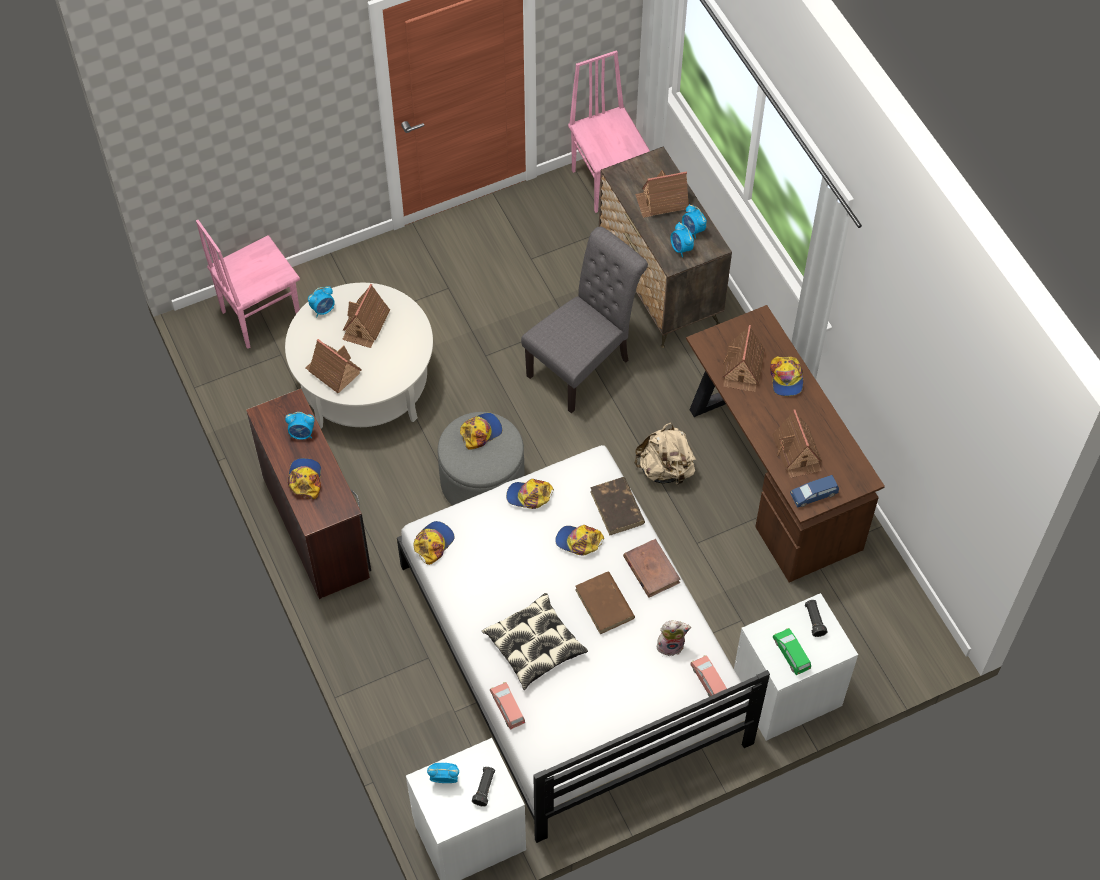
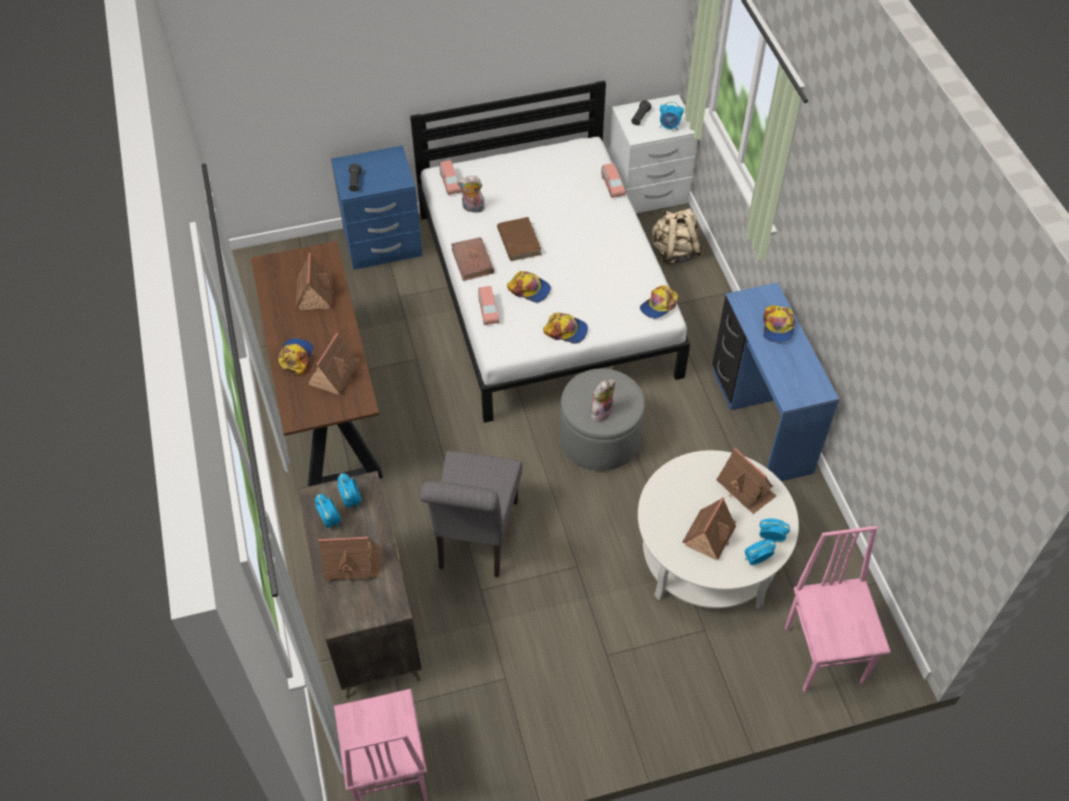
camera: 170 degrees left, 5 degrees down
pink chair [196,220,300,349] -> pink chair turned 75 degrees counterclockwise [785,526,891,692]
brown desk [246,389,371,599] -> blue desk [712,282,839,481]
alarm clock [285,412,315,440] -> alarm clock moved to [760,519,790,542]
cap [460,413,502,450] -> plush toy [590,380,615,422]
pillow [482,593,588,690] -> none
grey chair [521,226,648,414] -> grey chair turned 45 degrees counterclockwise [420,451,522,578]
brown book [590,477,645,536] -> pink toy car [478,286,499,325]
beige backpack [634,422,696,487] -> beige backpack moved to [652,208,703,265]
white nightstand [734,593,858,741] -> blue nightstand [331,145,423,270]
green toy car [773,628,811,675] -> none
blue toy car [790,475,839,508] -> none

